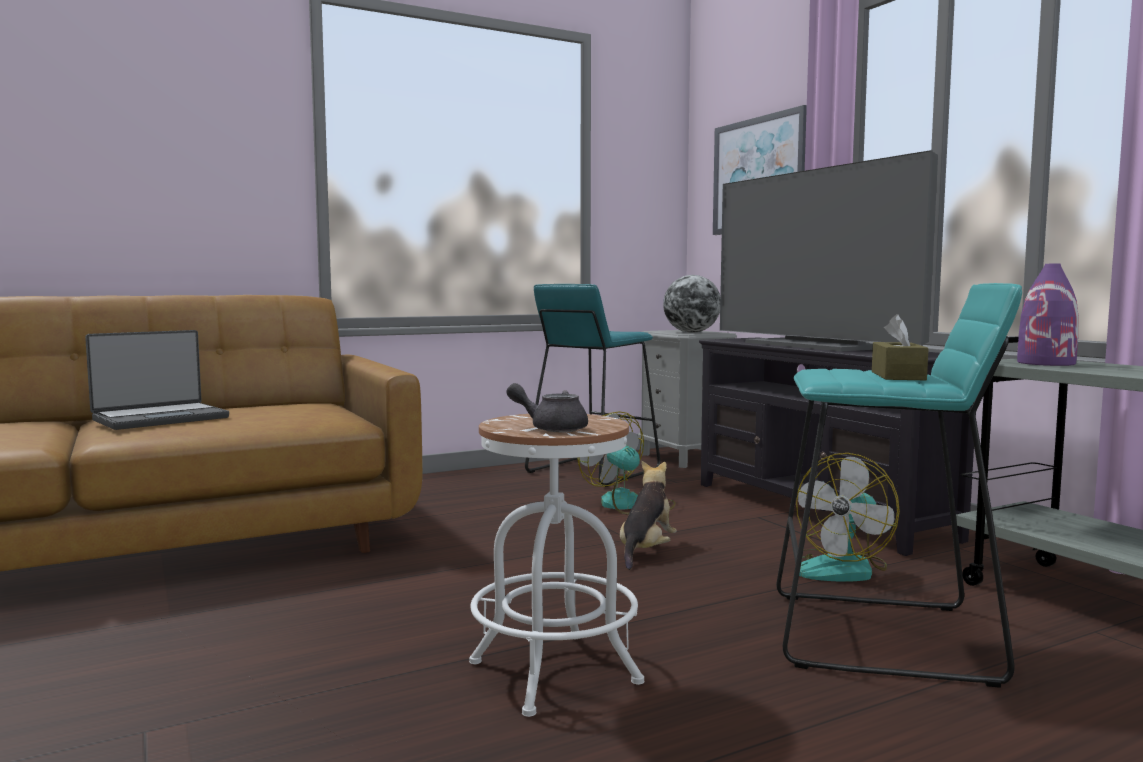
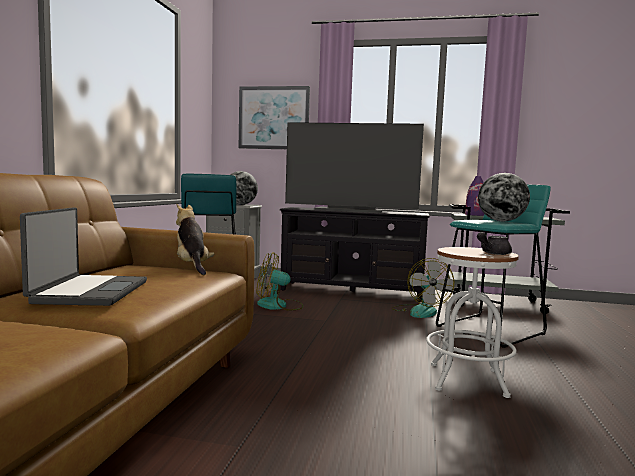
camera: 50 degrees left, 0 degrees up
plush toy [620,461,677,570] -> plush toy moved to [176,203,215,275]
brown tissue box [872,314,929,380] -> globe [478,173,530,221]

